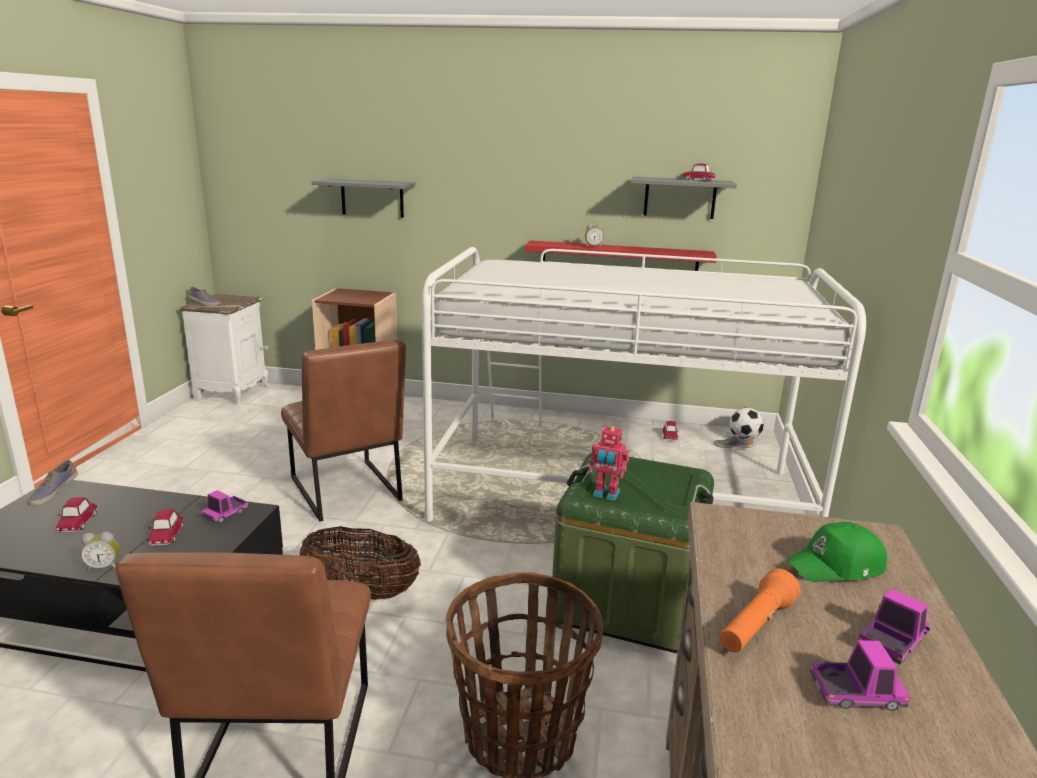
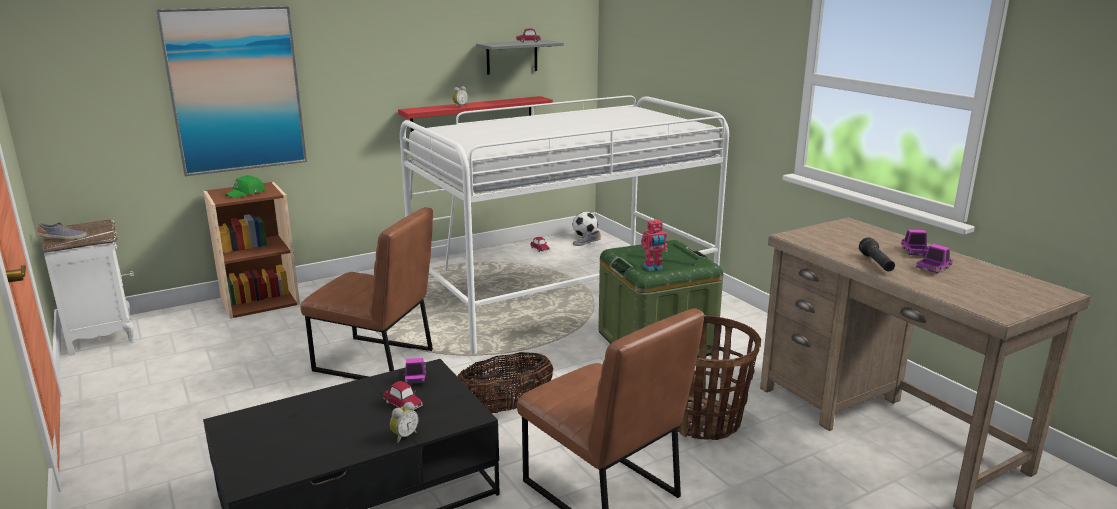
camera: 40 degrees left, 0 degrees up
shoe [27,460,78,505] -> none
toy car [56,497,98,532] -> none
grey shelf [312,178,416,218] -> picture [156,6,307,176]
orange flashlight [720,568,800,653] -> black flashlight [859,237,895,272]
green cap [786,522,887,582] -> green cap moved to [225,175,265,198]

